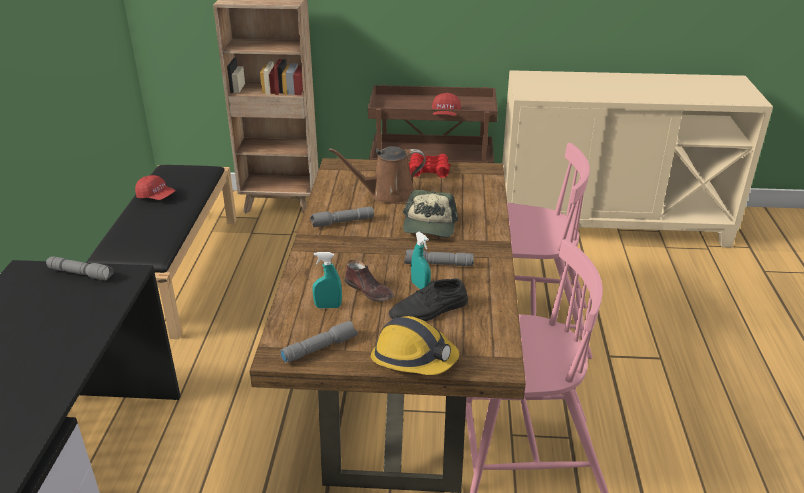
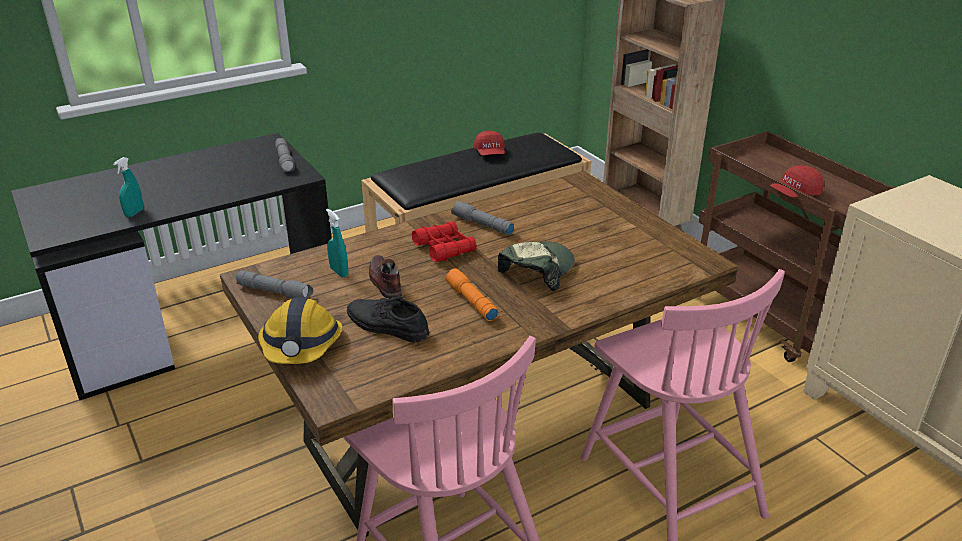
camera: 55 degrees right, 0 degrees up
brown watering can [329,146,426,204] -> none
brown shoe [344,260,394,301] -> brown shoe turned 150 degrees clockwise [369,255,402,299]
cap [403,190,458,237] -> cap turned 150 degrees clockwise [498,241,575,291]
grey flashlight [404,249,474,266] -> orange flashlight [445,268,498,321]
red binoculars [409,153,451,178] -> red binoculars moved to [412,221,477,262]
turquoise spray bottle [411,232,431,289] -> turquoise spray bottle moved to [113,157,143,217]

